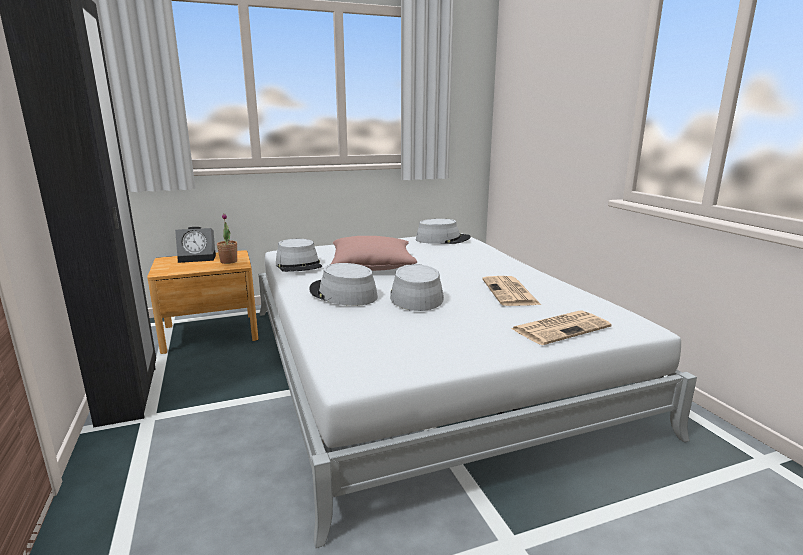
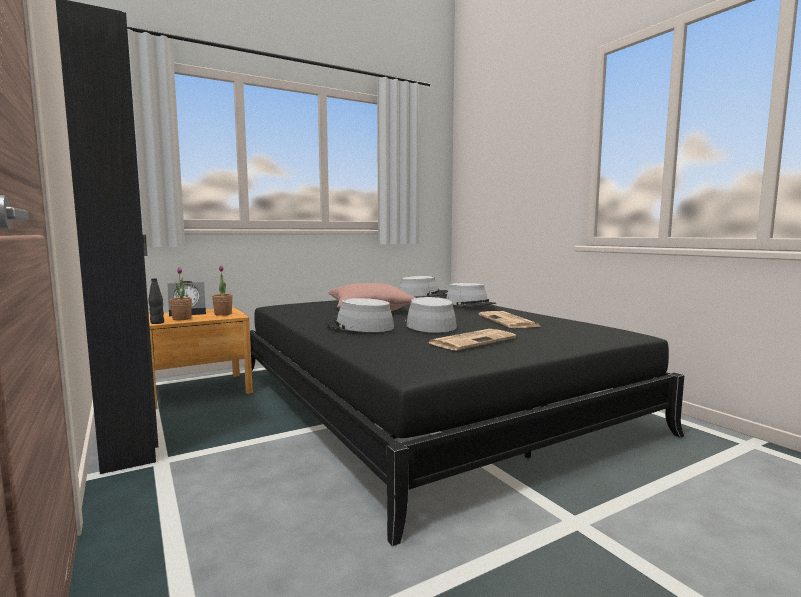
camera: 10 degrees left, 10 degrees down
white bed [258,237,697,548] -> black bed [250,294,684,546]
grey hat [276,239,322,272] -> grey hat moved to [446,283,496,307]
newspaper [511,310,612,345] -> newspaper moved to [429,329,516,350]
none -> black bottle [148,278,164,324]
none -> potted plant [170,268,192,320]

